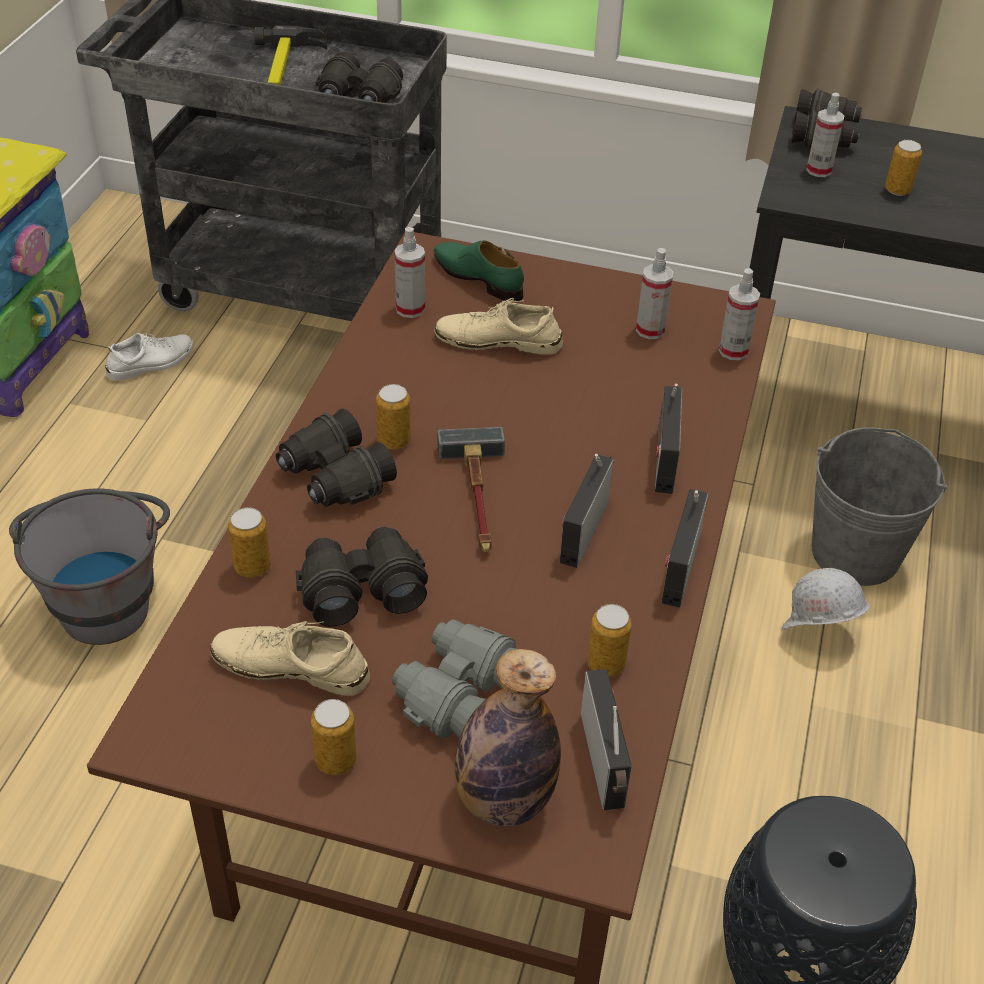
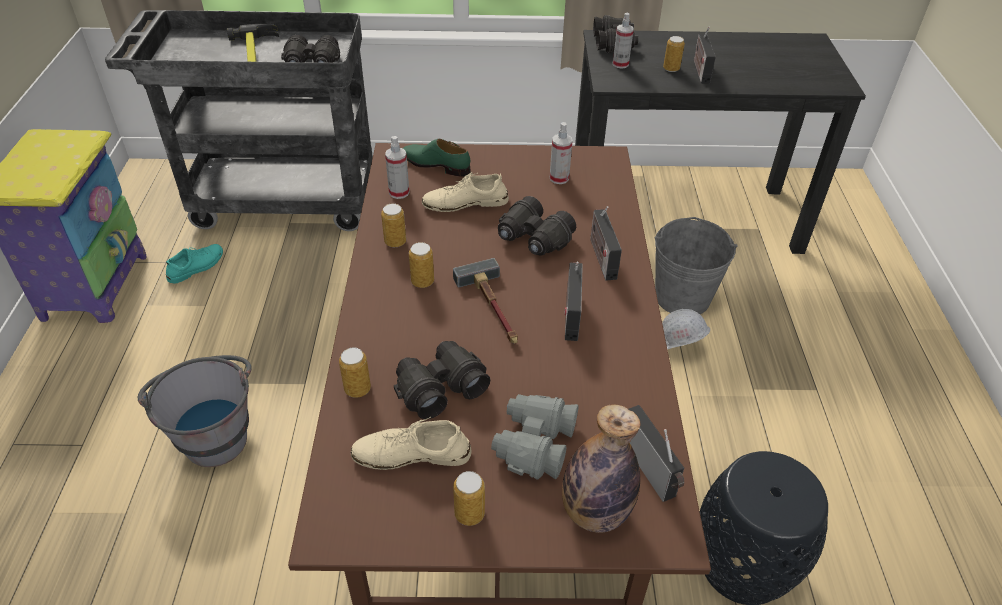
camera: 15 degrees left, 0 degrees up
white shoe [106,333,194,381] -> turquoise shoe [166,244,223,283]
black binoculars [276,408,397,507] -> black binoculars moved to [498,196,576,256]
can [587,604,632,677] -> can moved to [381,203,406,247]
radio [661,489,708,608] -> radio moved to [694,27,716,84]
spray bottle [719,268,760,360] -> none

